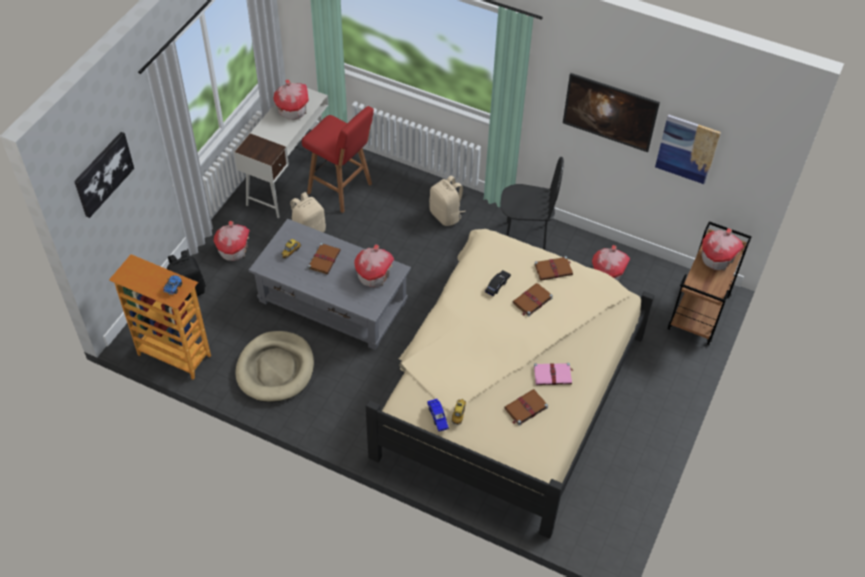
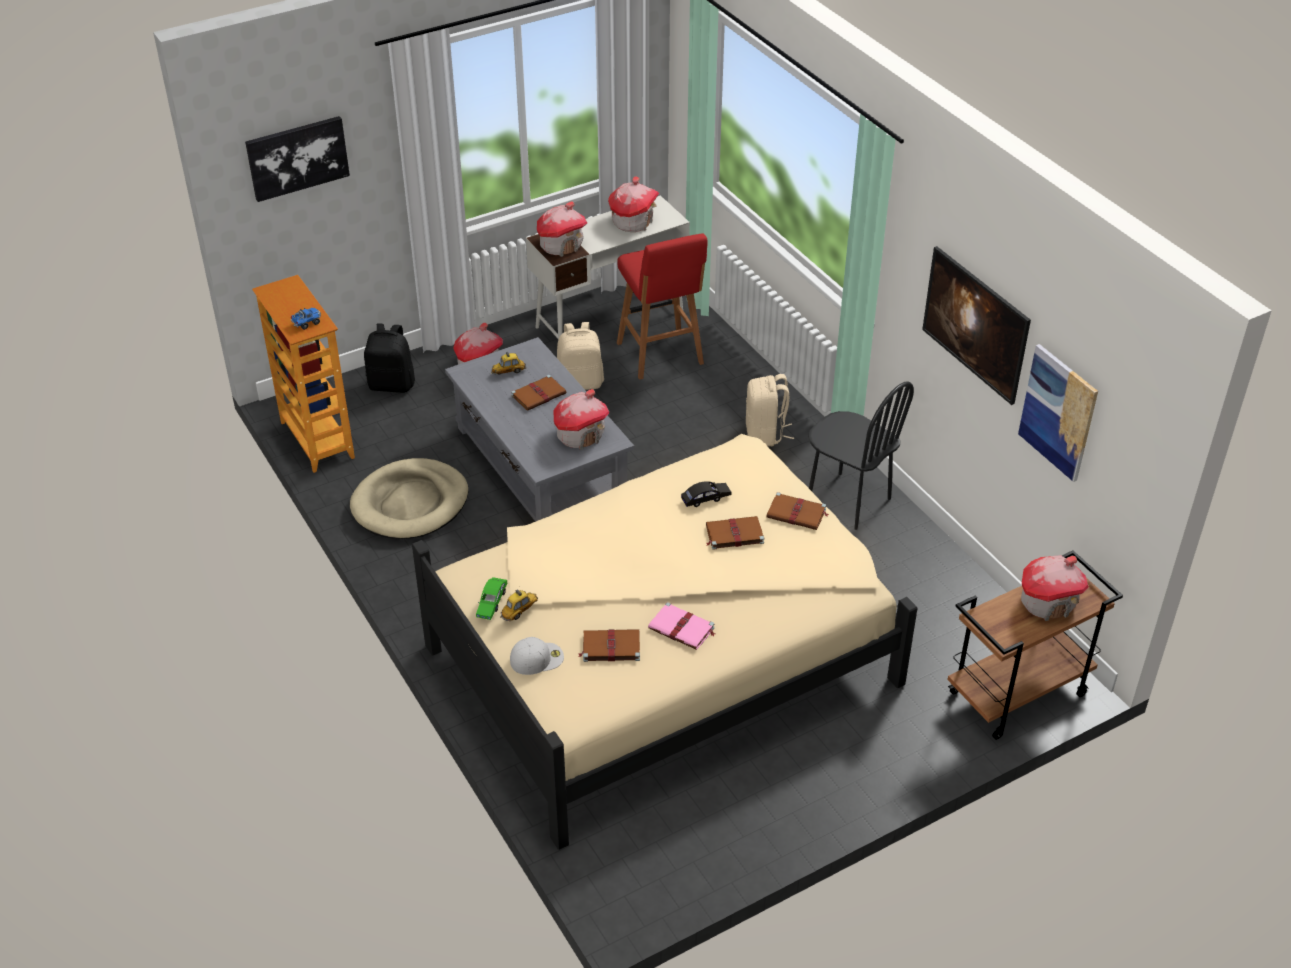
camera: 35 degrees right, 10 degrees down
blue toy car [427,399,449,432] -> green toy car [476,577,507,620]
toy house [592,245,630,281] -> toy house moved to [537,201,587,257]
none -> white cap [510,637,564,675]

